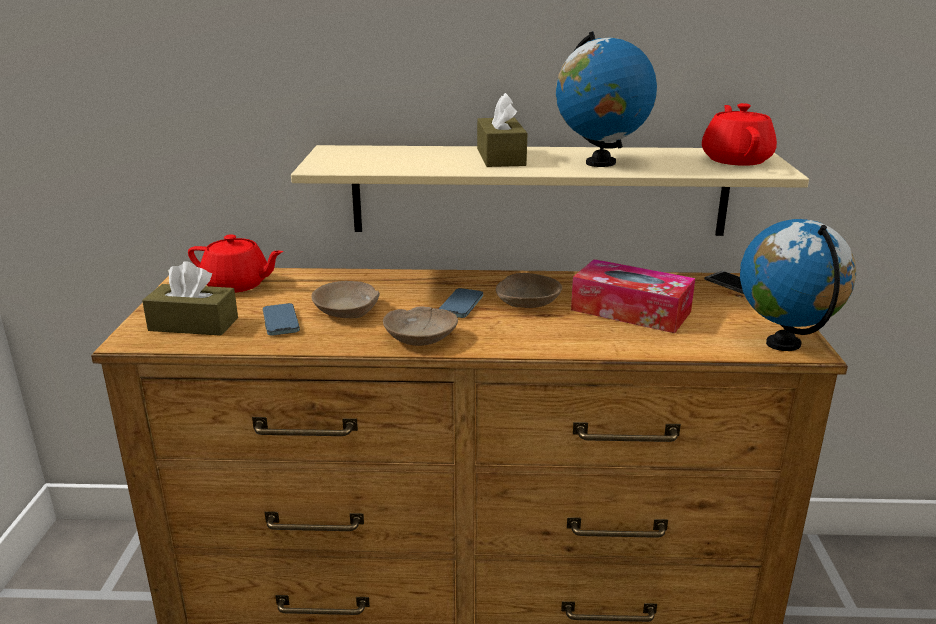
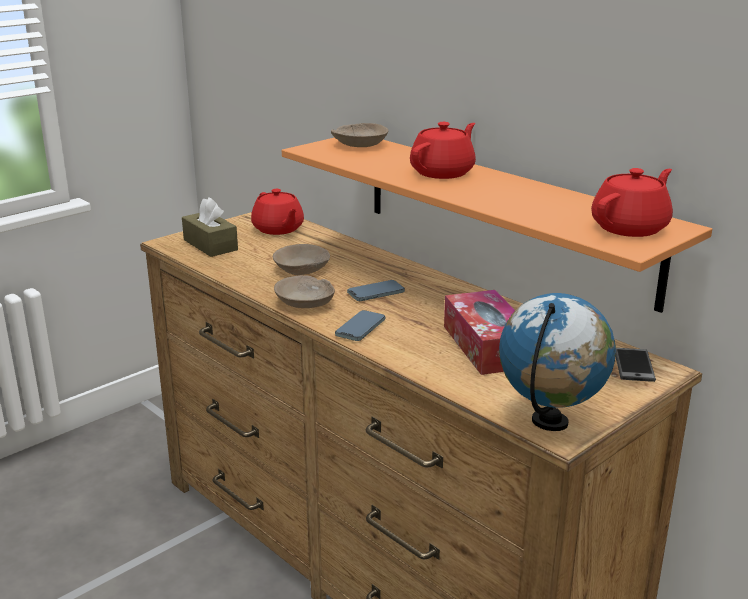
camera: 45 degrees right, 0 degrees up
phone [263,303,300,336] -> phone moved to [335,310,385,341]
beige shelf [291,145,809,236] -> orange shelf [282,137,712,313]
brown tissue box [477,93,527,167] -> red teapot [410,122,476,179]
beige bowl [496,273,562,308] -> beige bowl moved to [331,123,388,147]
globe [556,31,657,167] -> none

